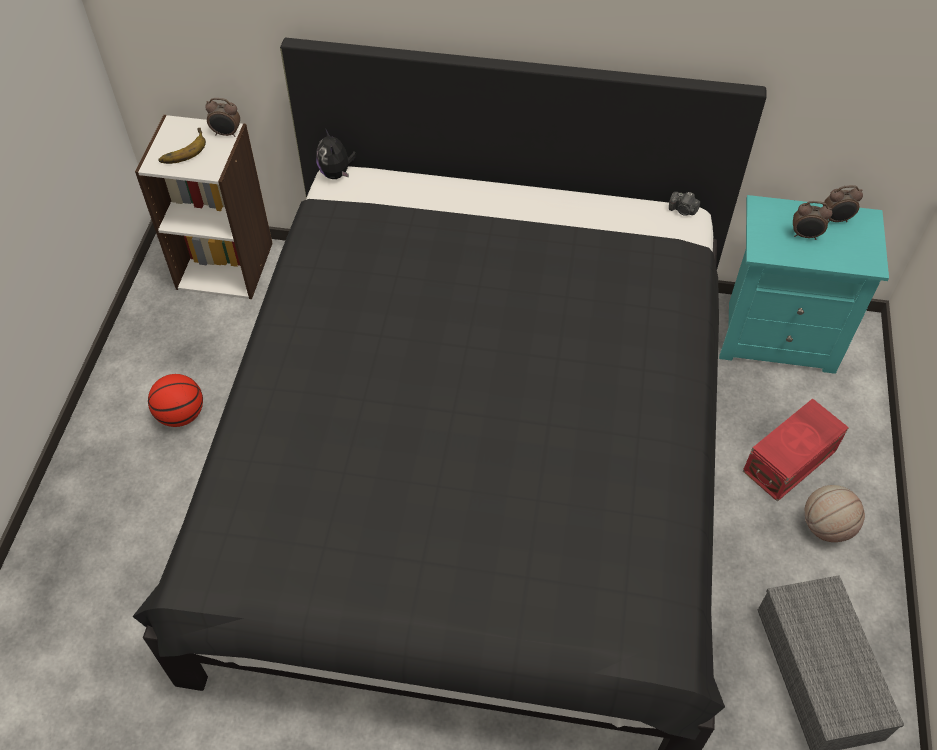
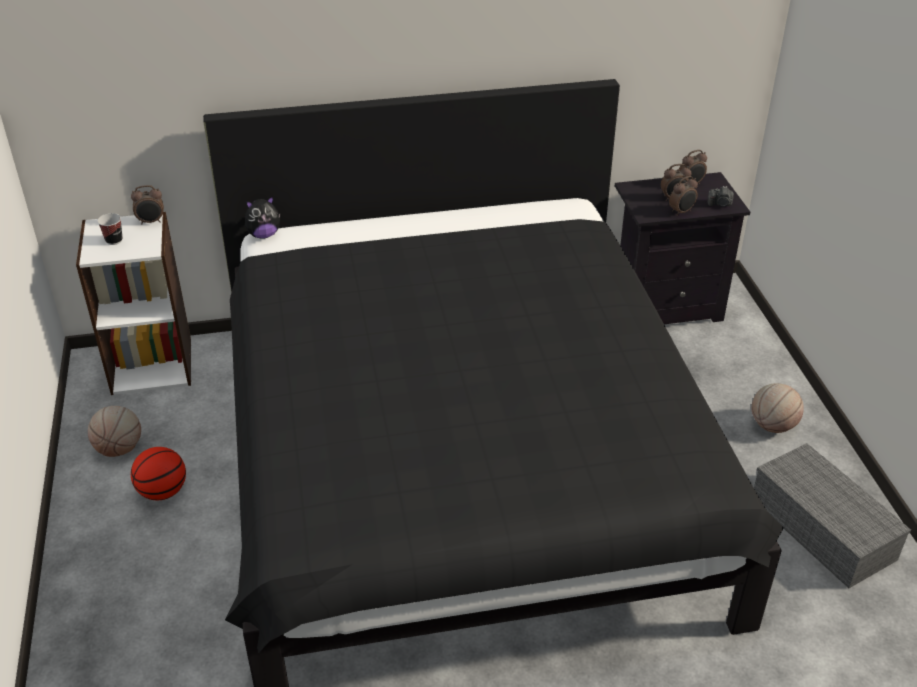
camera: 20 degrees left, 15 degrees down
banana [159,128,206,164] -> cup [97,213,123,245]
plush toy [316,128,357,179] -> plush toy turned 75 degrees counterclockwise [245,196,280,239]
camera [669,192,700,216] -> camera moved to [707,186,734,207]
turquoise nightstand [719,195,889,374] -> black nightstand [615,172,750,324]
red storage box [743,398,849,502] -> none
none -> basketball [88,406,141,457]
none -> alarm clock [669,176,698,216]

